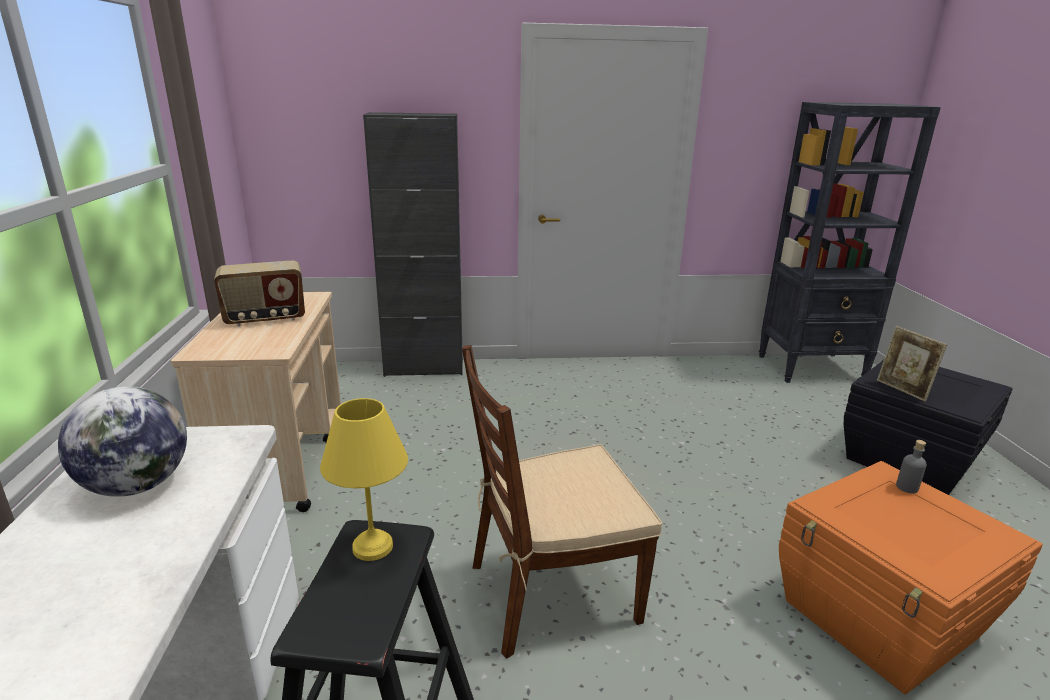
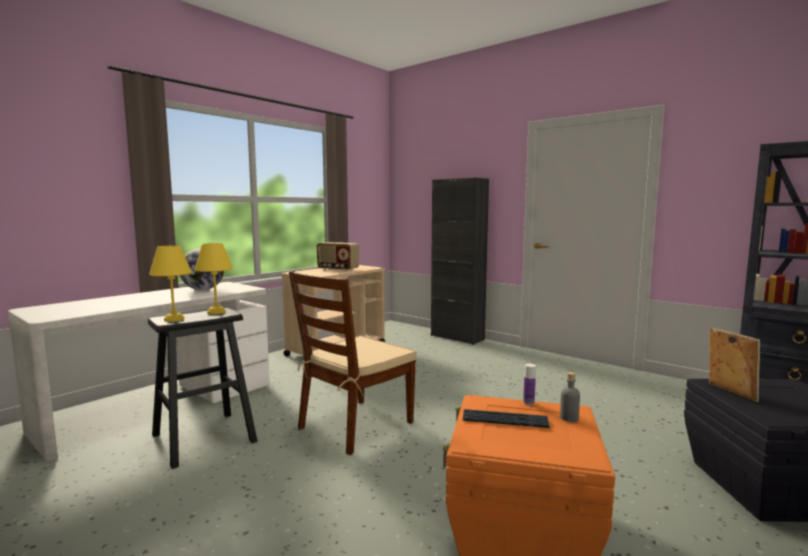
camera: 45 degrees right, 15 degrees down
brown chair [462,345,662,659] -> brown chair turned 75 degrees counterclockwise [289,270,417,455]
picture frame [877,326,947,402] -> picture frame turned 150 degrees clockwise [709,327,760,402]
none -> yellow table lamp [149,245,192,322]
none -> keyboard [463,409,550,428]
none -> bottle [523,364,536,405]

